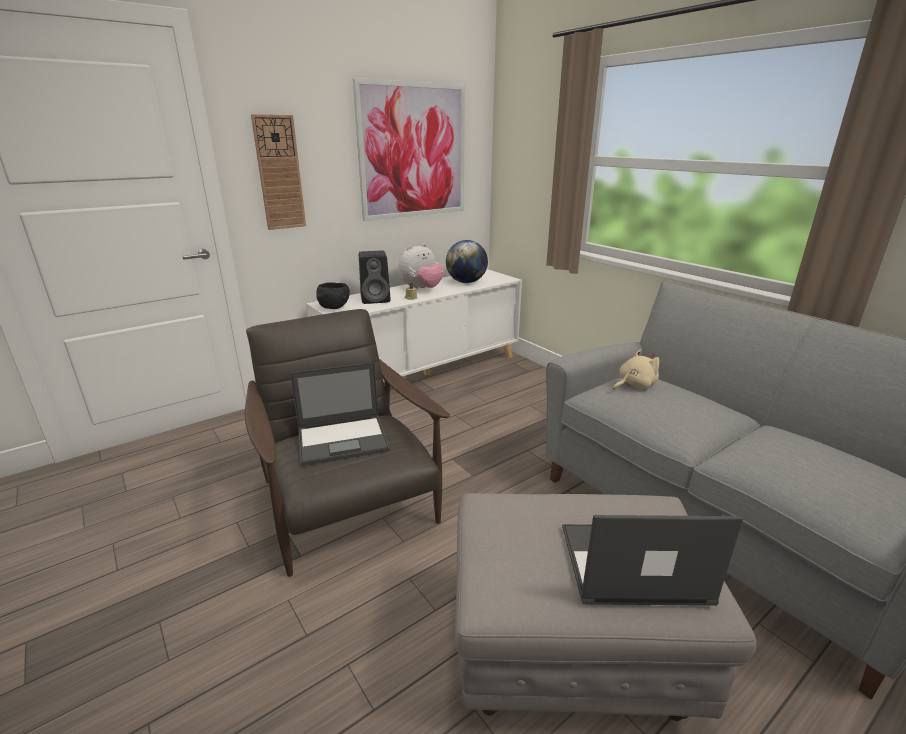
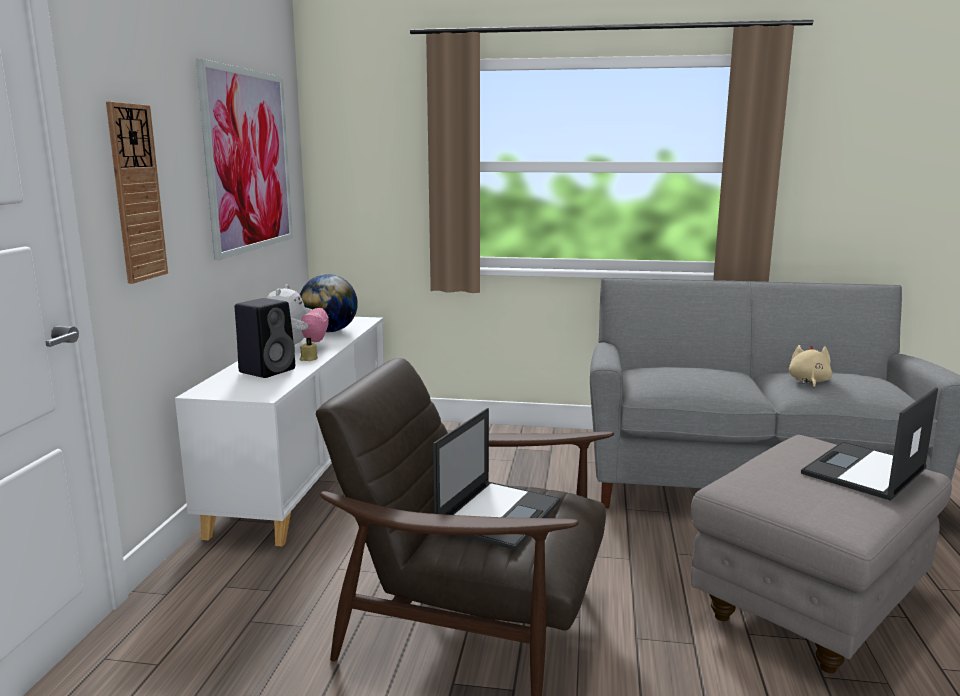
camera: 45 degrees left, 10 degrees down
black bowl [316,282,350,309] -> none
beige plush toy [613,349,659,390] -> beige plush toy moved to [789,345,832,388]

